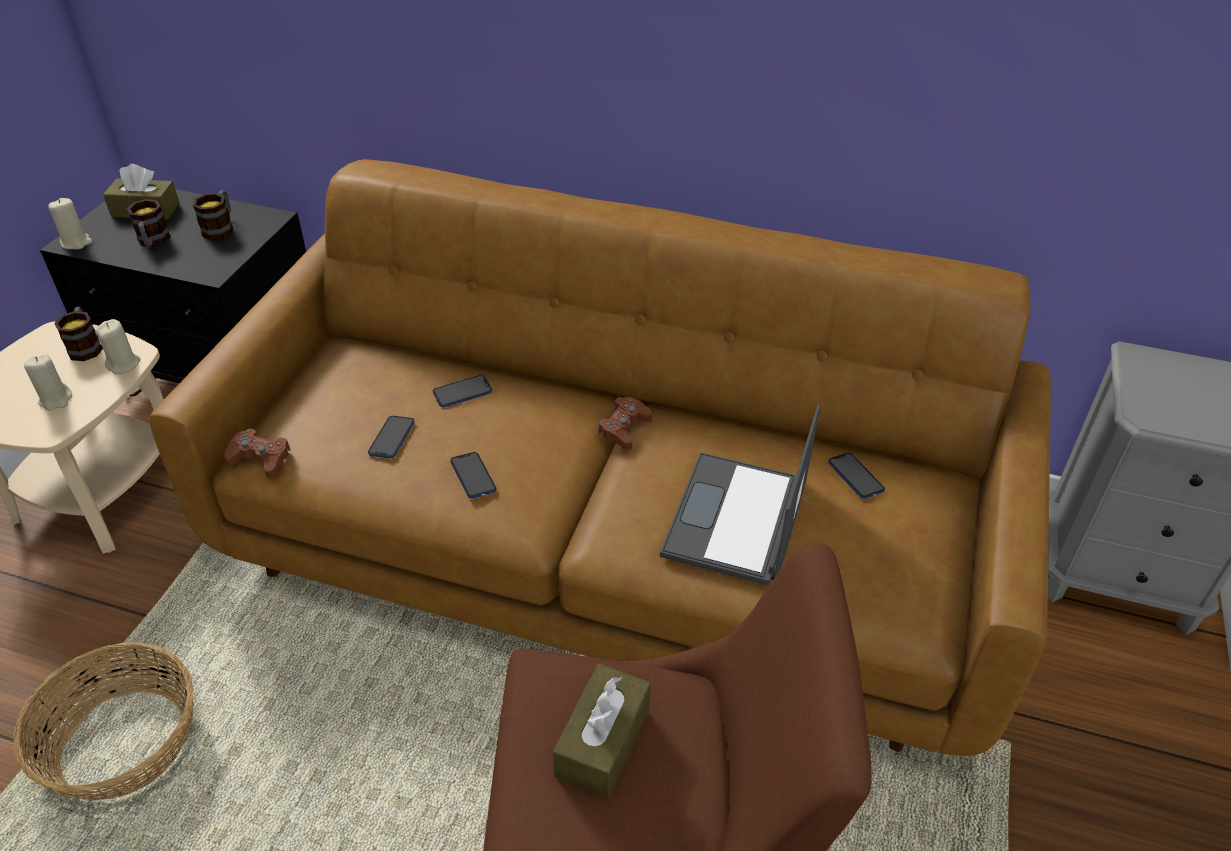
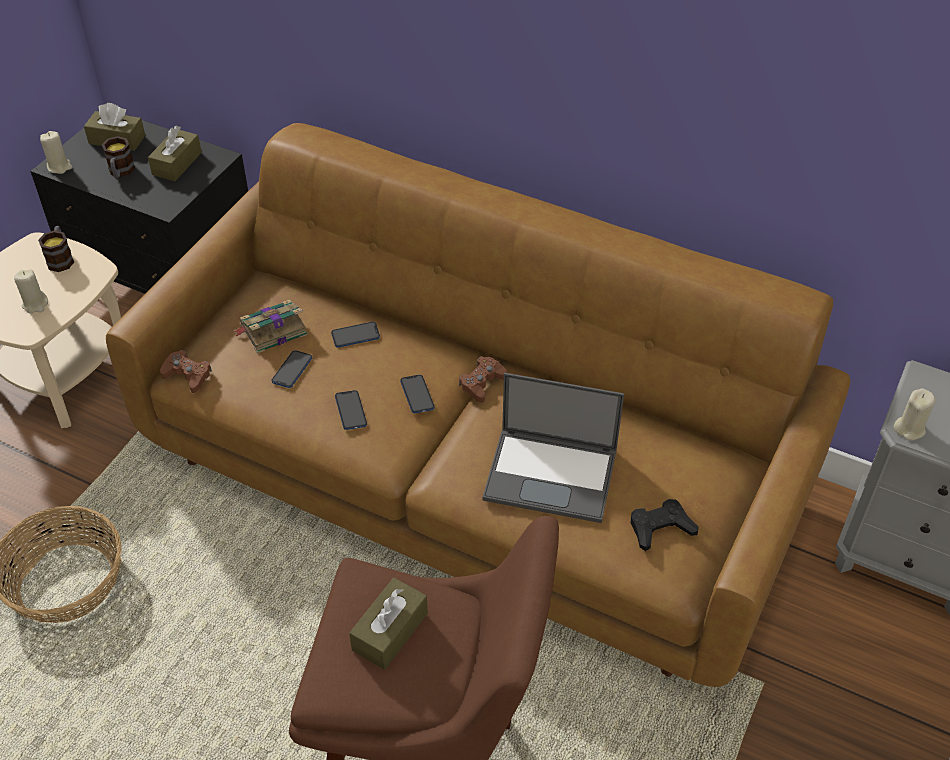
camera: 10 degrees right, 5 degrees up
beige candle [95,319,141,374] -> beige candle moved to [894,388,936,440]
mug [193,190,233,240] -> brown tissue box [148,126,202,181]
laptop [660,404,820,586] -> laptop turned 105 degrees counterclockwise [482,373,624,523]
phone [828,453,885,499] -> phone moved to [400,375,435,413]
none -> book [233,300,308,353]
none -> black game controller [631,499,699,551]

